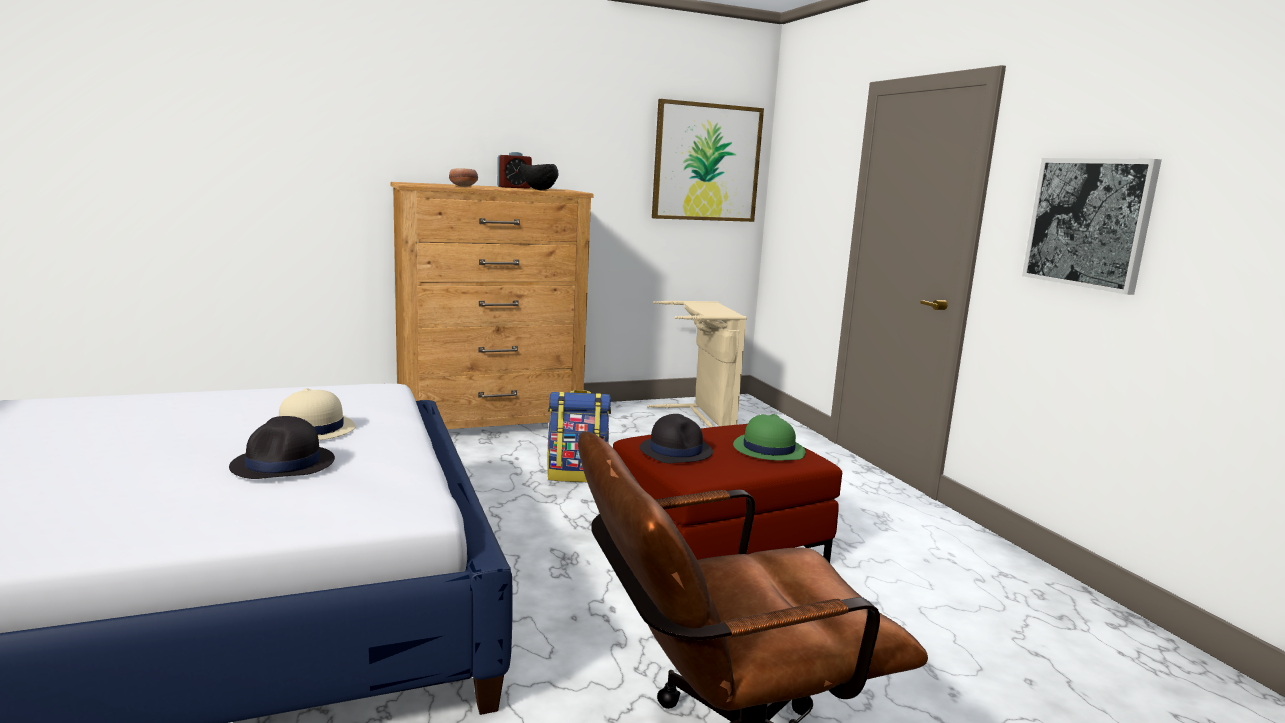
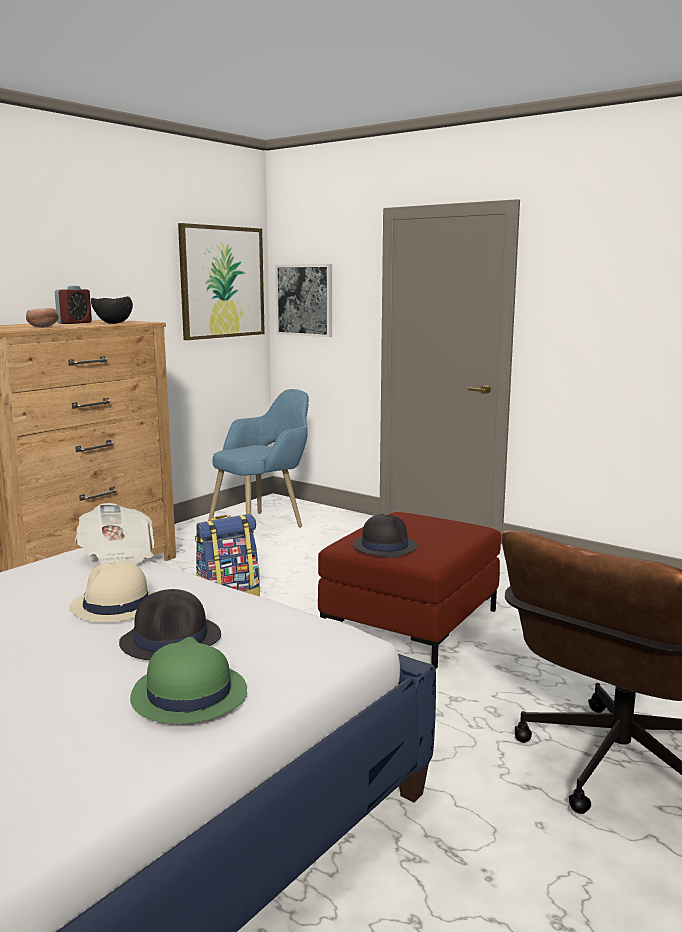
camera: 30 degrees left, 0 degrees up
beige laundry basket [647,300,747,427] -> blue armchair [208,389,309,528]
green hat [733,414,805,460] -> green hat moved to [130,637,247,724]
picture [1022,158,1162,295] -> picture moved to [275,264,332,337]
none -> newspaper [75,503,154,564]

